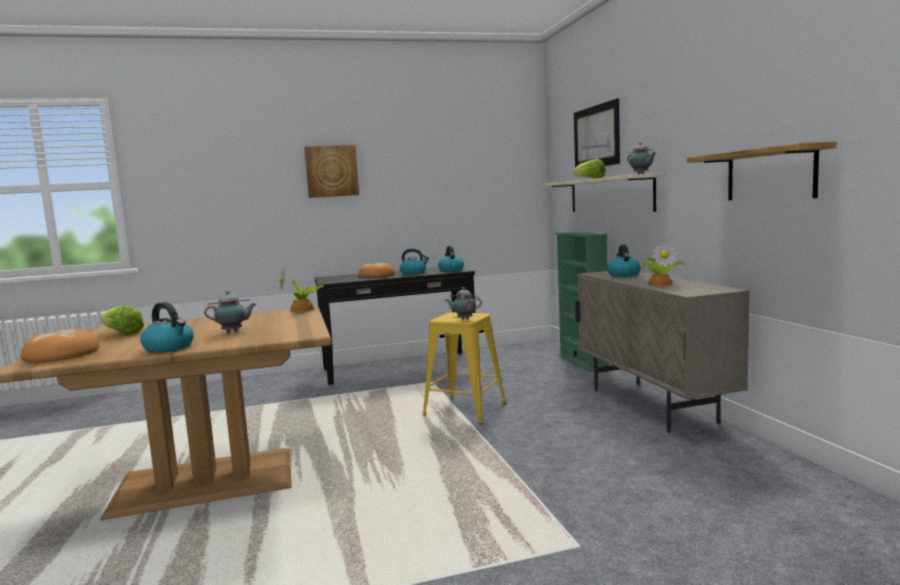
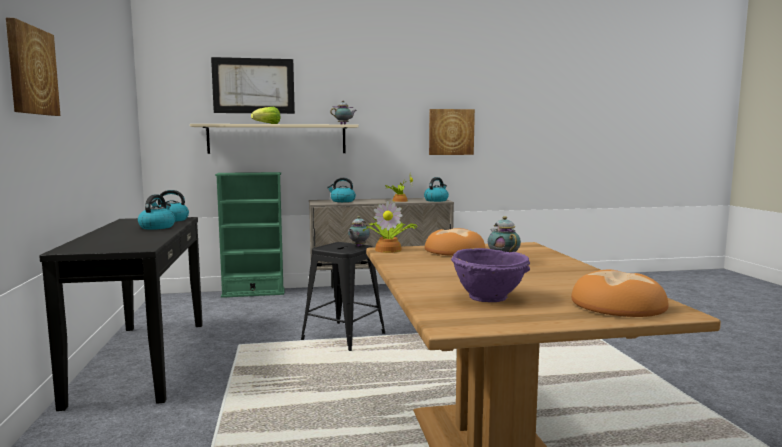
camera: 85 degrees left, 0 degrees up
lettuce [101,305,144,335] -> purple bowl [451,248,530,302]
kettle [140,302,194,353] -> kettle moved to [424,177,449,202]
bread [358,263,394,278] -> bread moved to [425,228,485,256]
yellow stool [423,312,506,424] -> black stool [301,242,386,351]
shelf [687,142,837,200] -> picture [429,109,475,155]

